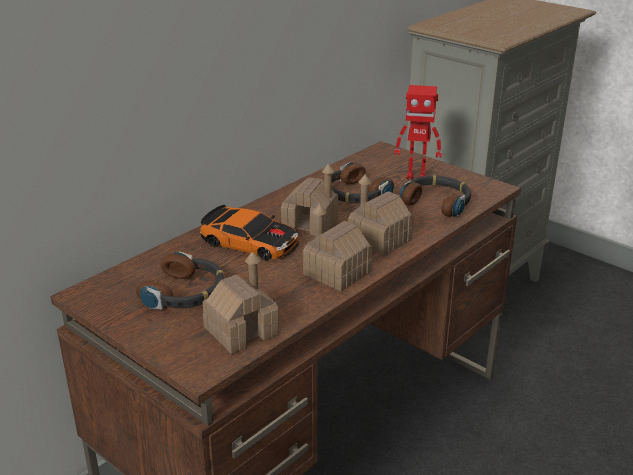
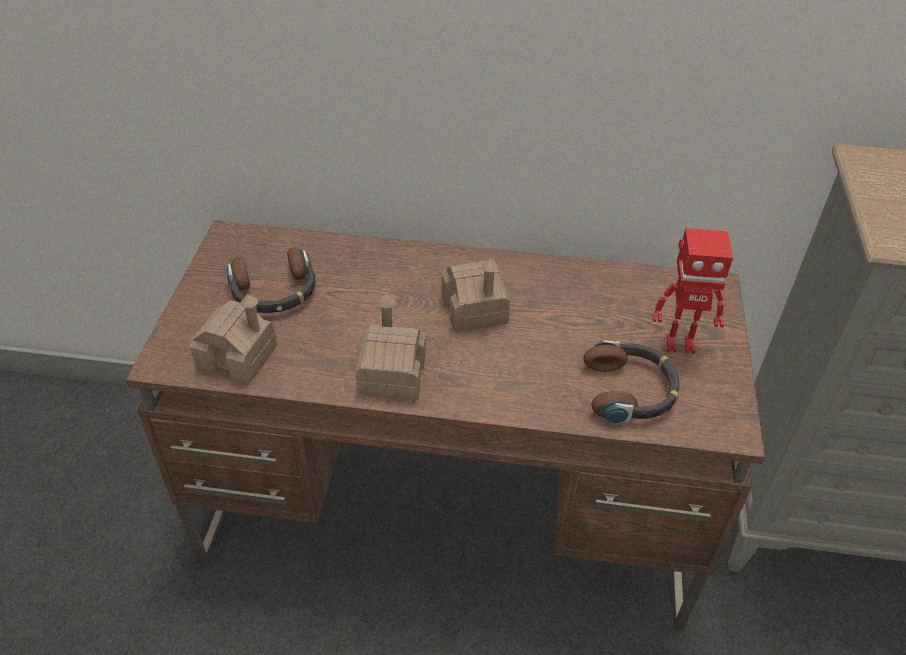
camera: 55 degrees right, 15 degrees up
toy car [200,204,299,260] -> none
headphones [332,162,394,203] -> none
toy house [348,174,414,256] -> none
toy robot [394,85,442,179] -> toy robot turned 60 degrees counterclockwise [653,228,733,354]

